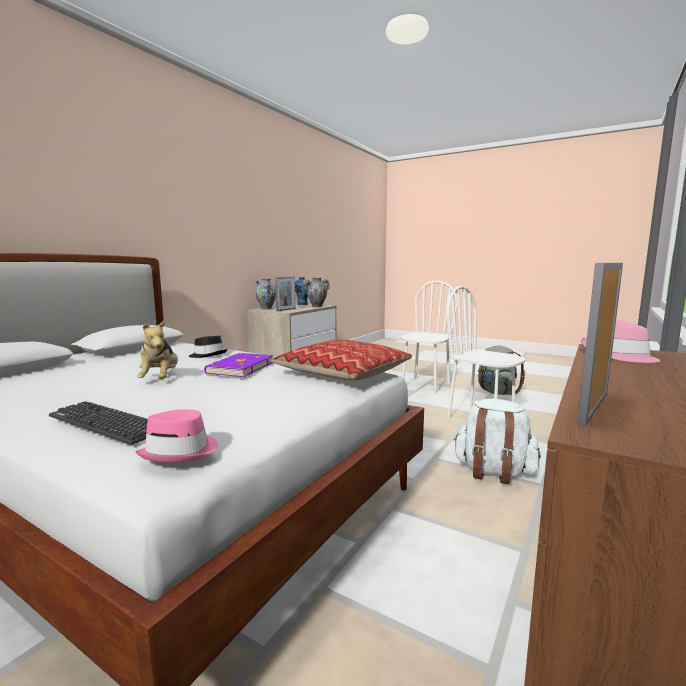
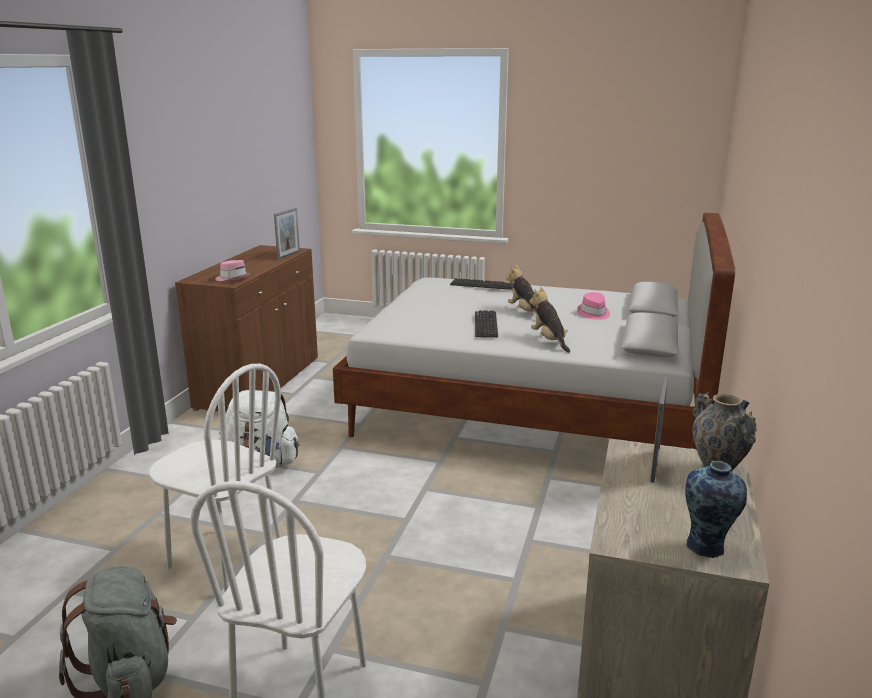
camera: 165 degrees right, 10 degrees up
pink hat [135,409,218,463] -> pink hat moved to [577,292,610,320]
black hat [189,335,227,358] -> plush toy [530,287,570,353]
purple book [204,353,274,377] -> keyboard [475,310,498,338]
pillow [271,340,412,381] -> none
vase [304,278,330,307] -> none

